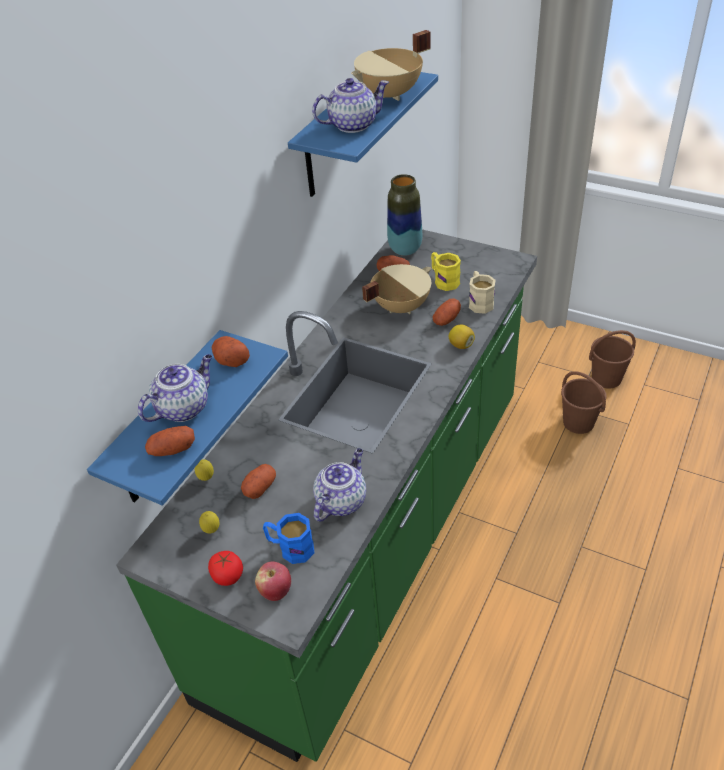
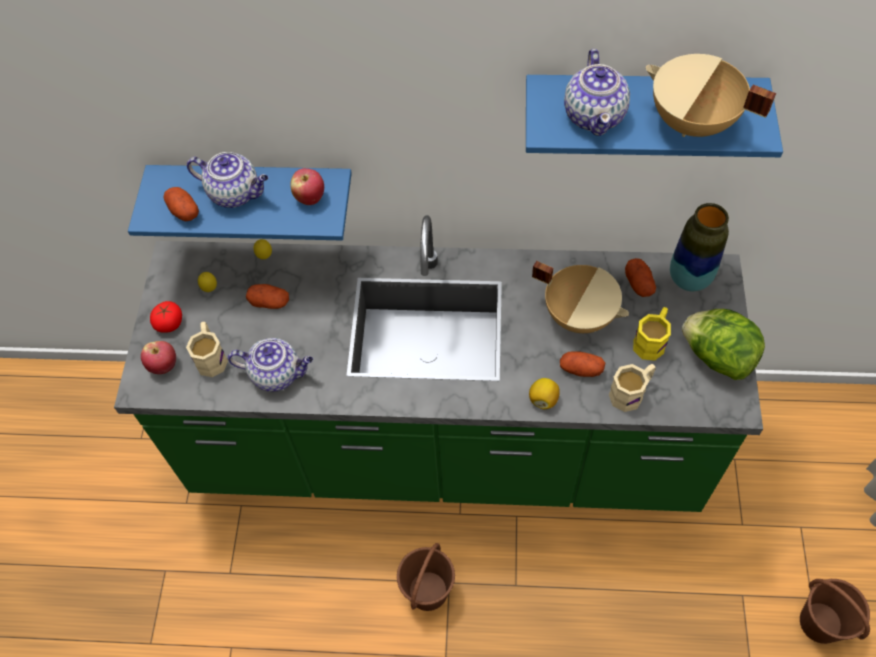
camera: 65 degrees right, 15 degrees up
potato [212,336,250,367] -> apple [290,168,324,205]
blue mug [263,513,314,564] -> beige mug [186,322,228,377]
teapot [312,78,389,133] -> teapot turned 45 degrees clockwise [564,49,630,136]
brown bucket [561,371,607,434] -> brown bucket moved to [397,543,455,611]
none -> lettuce [682,309,765,380]

